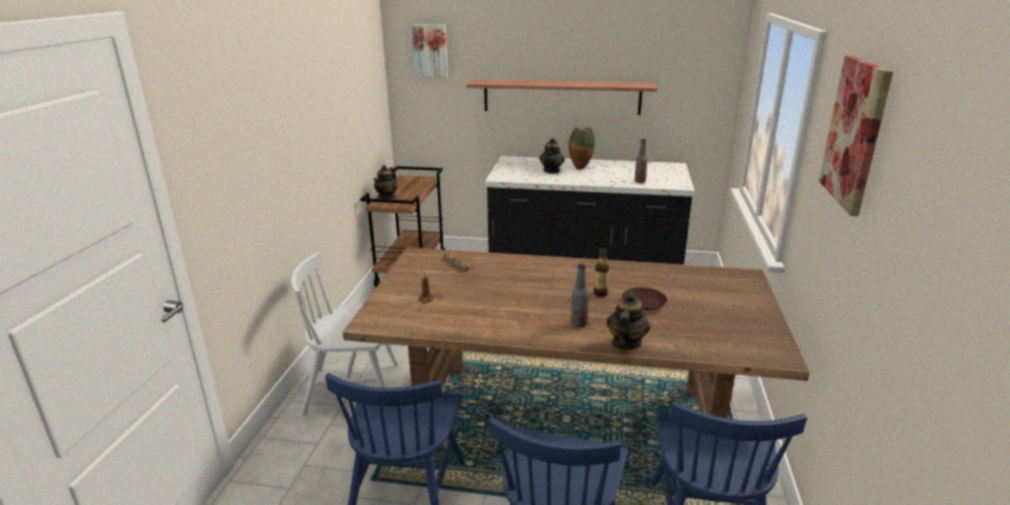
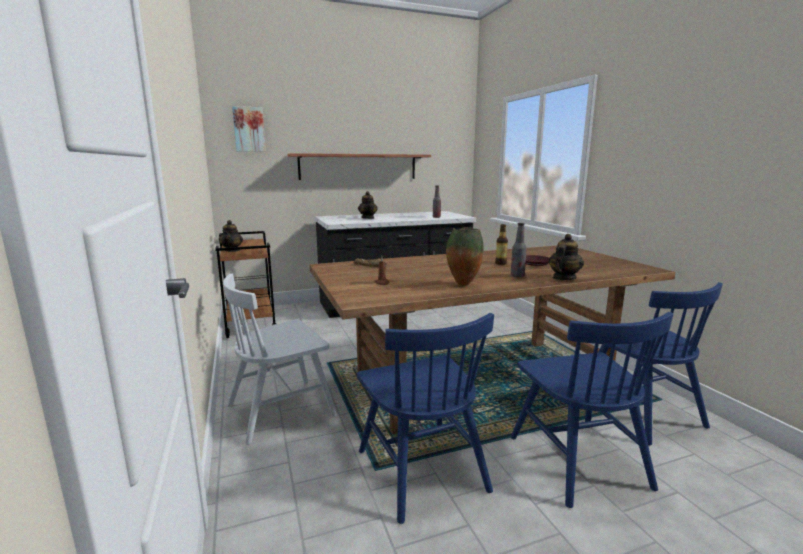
camera: 30 degrees left, 10 degrees down
vase [569,128,595,169] -> vase moved to [446,227,484,286]
teapot [607,292,650,350] -> teapot turned 45 degrees clockwise [549,234,584,280]
picture [819,56,893,216] -> none

